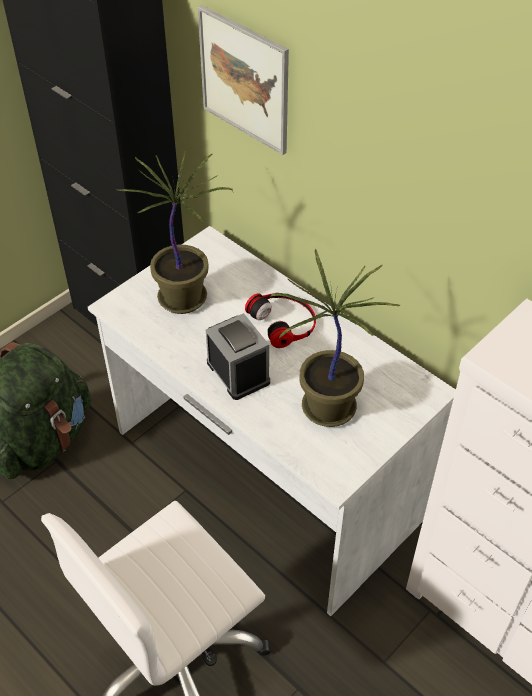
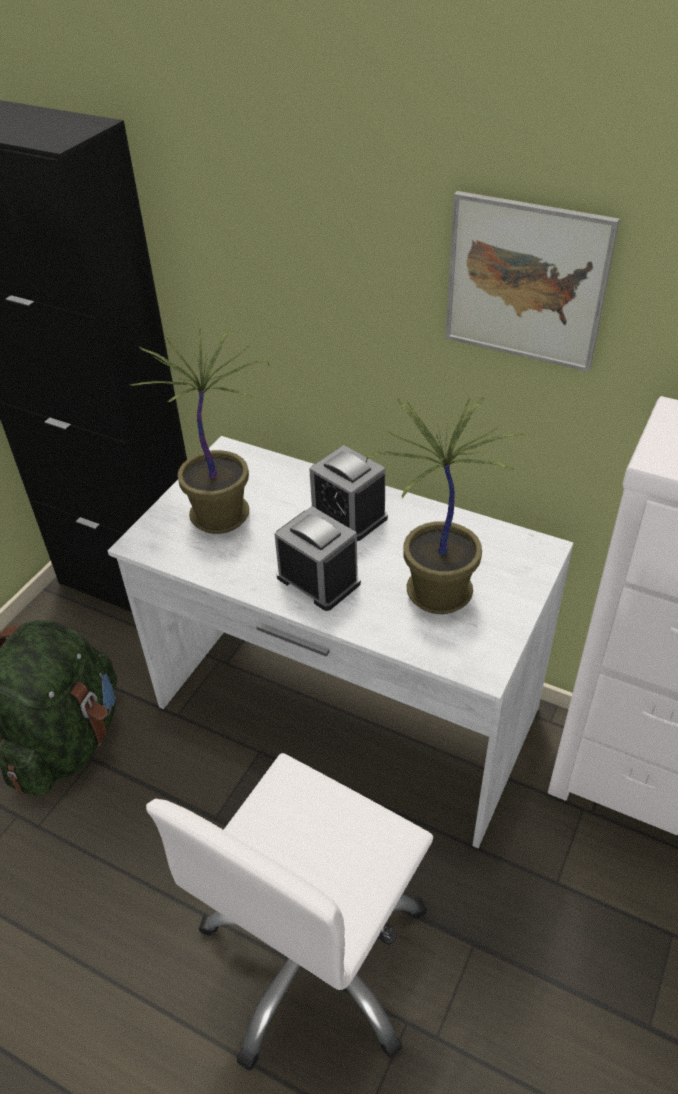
camera: 15 degrees left, 5 degrees down
picture [198,5,289,155] -> picture moved to [445,191,620,372]
headphones [245,293,316,348] -> alarm clock [309,445,388,541]

